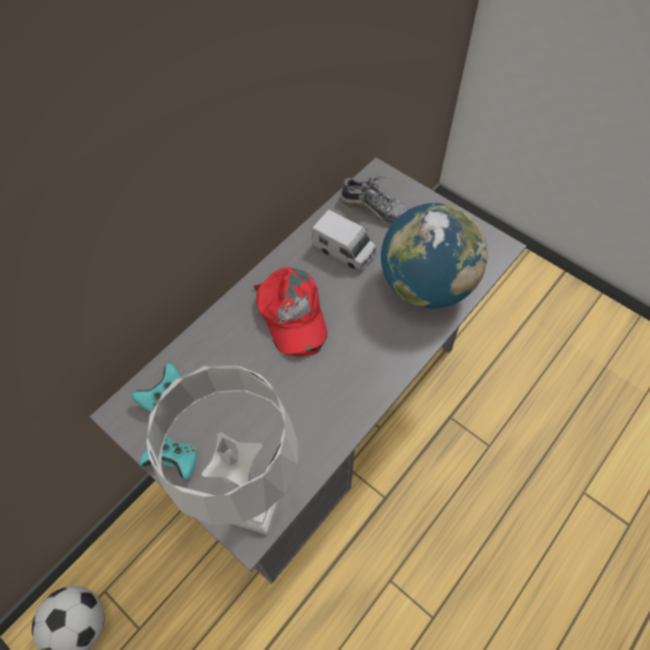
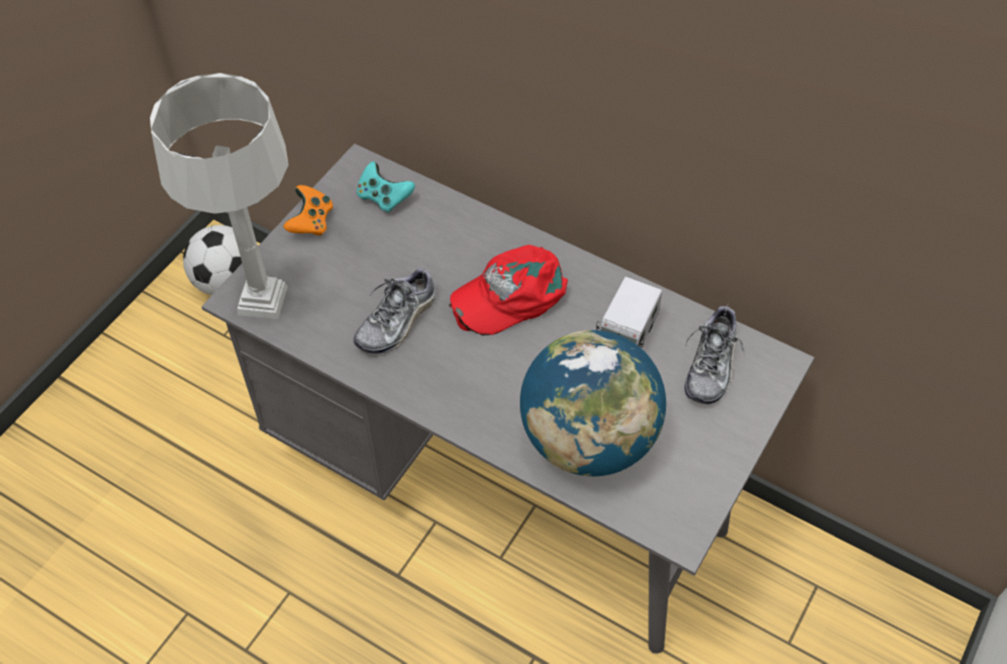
camera: 80 degrees right, 5 degrees down
turquoise game controller [139,437,197,480] -> orange game controller [283,185,333,236]
none -> shoe [353,267,436,354]

